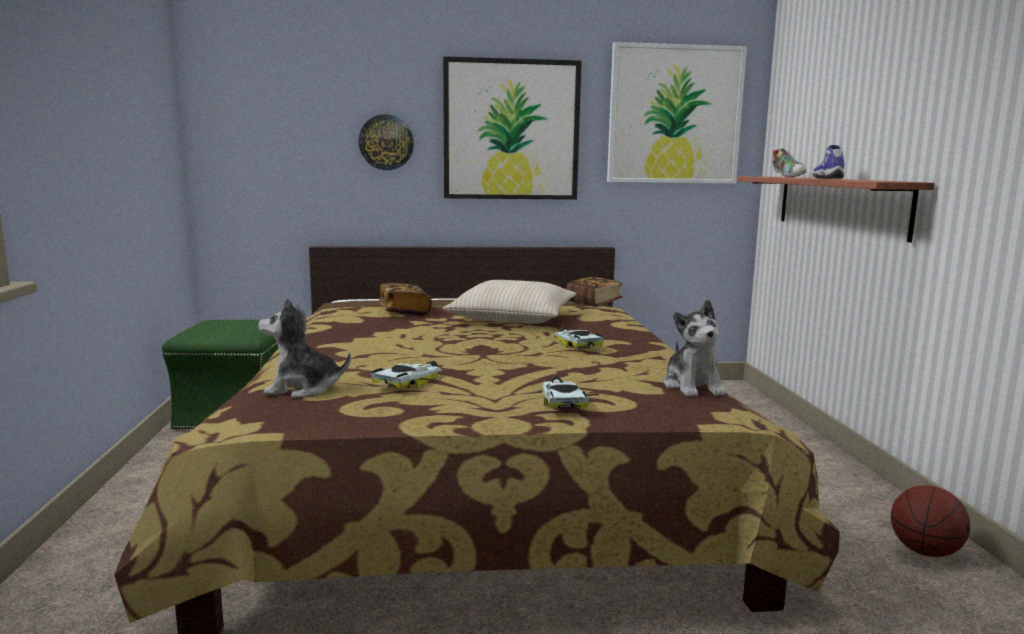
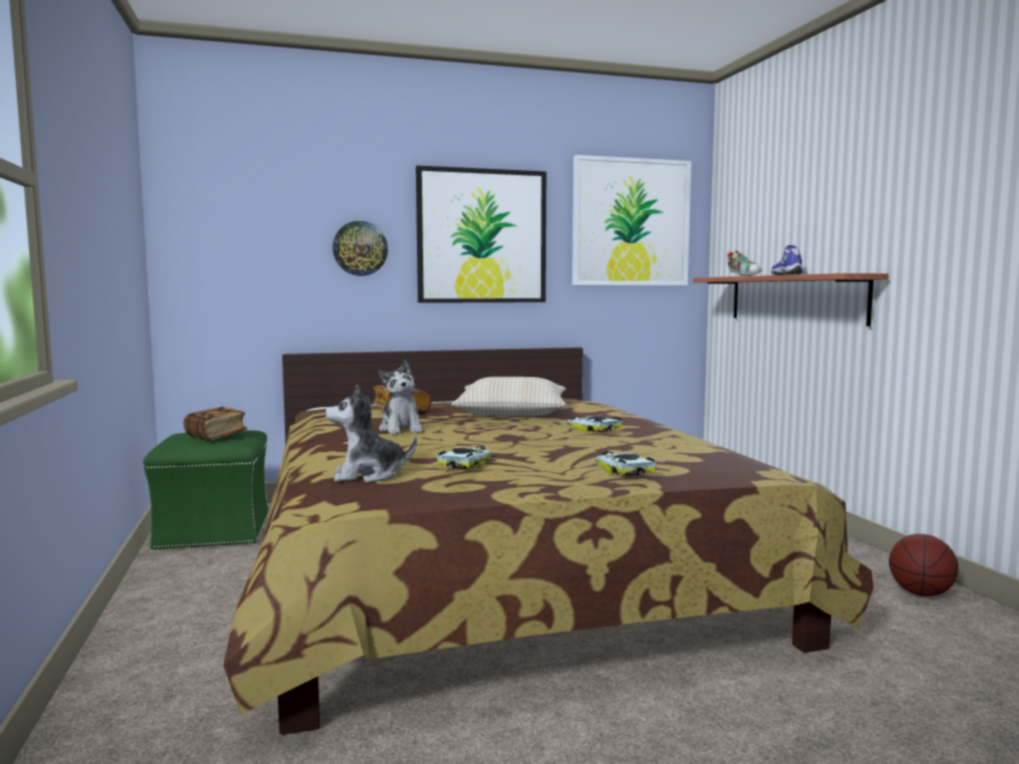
camera: 10 degrees left, 5 degrees down
book [566,277,623,306] -> book moved to [184,407,248,441]
plush toy [664,300,726,397] -> plush toy moved to [379,360,423,435]

